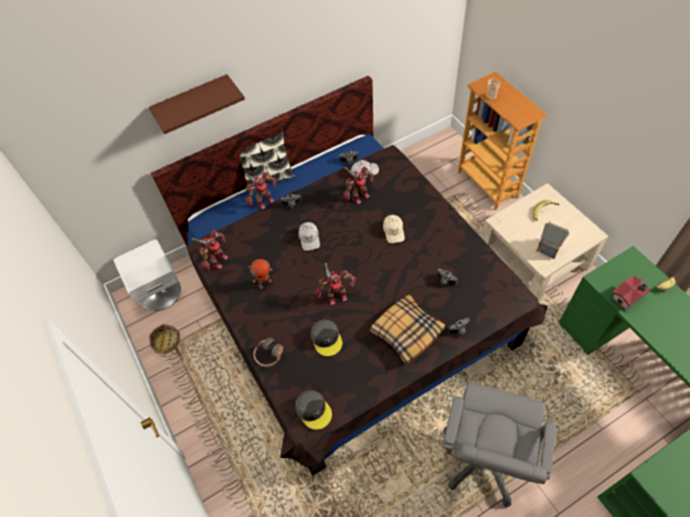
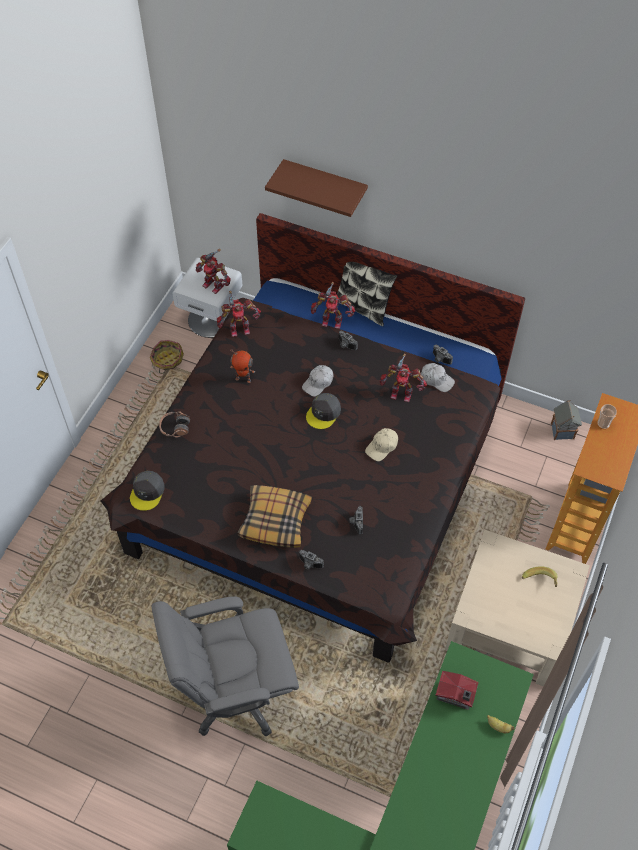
camera: 50 degrees right, 0 degrees up
grey cap [311,319,342,356] -> grey cap moved to [306,393,341,429]
toy robot [315,263,357,305] -> toy robot moved to [196,249,231,294]
toy house [537,222,569,259] -> toy house moved to [551,400,582,440]

